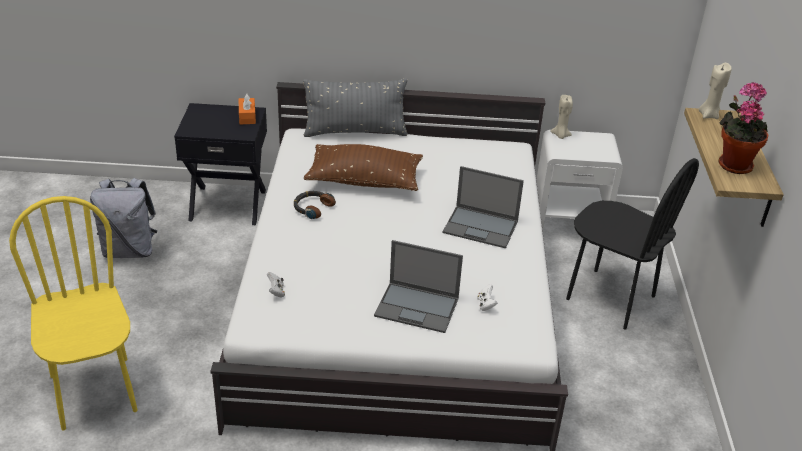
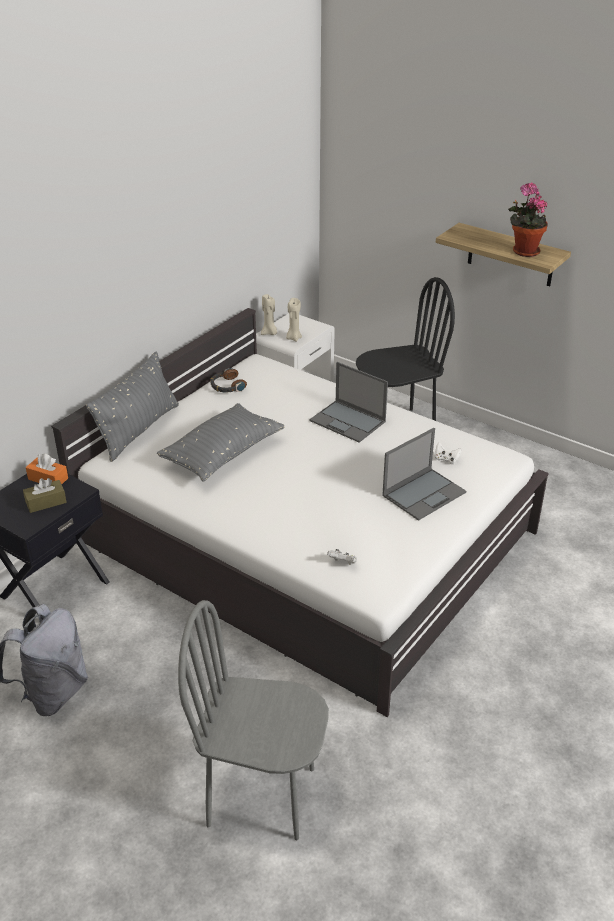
camera: 55 degrees left, 0 degrees up
yellow chair [9,196,138,430] -> grey chair [178,600,329,840]
headphones [294,191,336,219] -> headphones moved to [210,368,247,392]
brown pillow [304,144,423,191] -> grey pillow [157,403,285,481]
laptop [443,166,524,249] -> laptop turned 75 degrees clockwise [309,362,388,443]
beige candle [699,63,732,119] -> beige candle moved to [286,298,302,342]
none -> brown tissue box [23,478,67,513]

